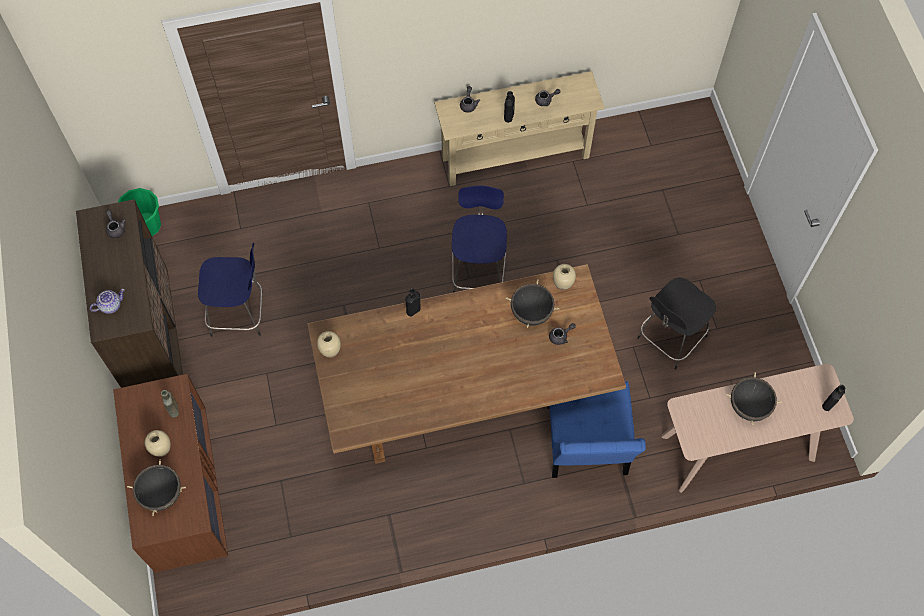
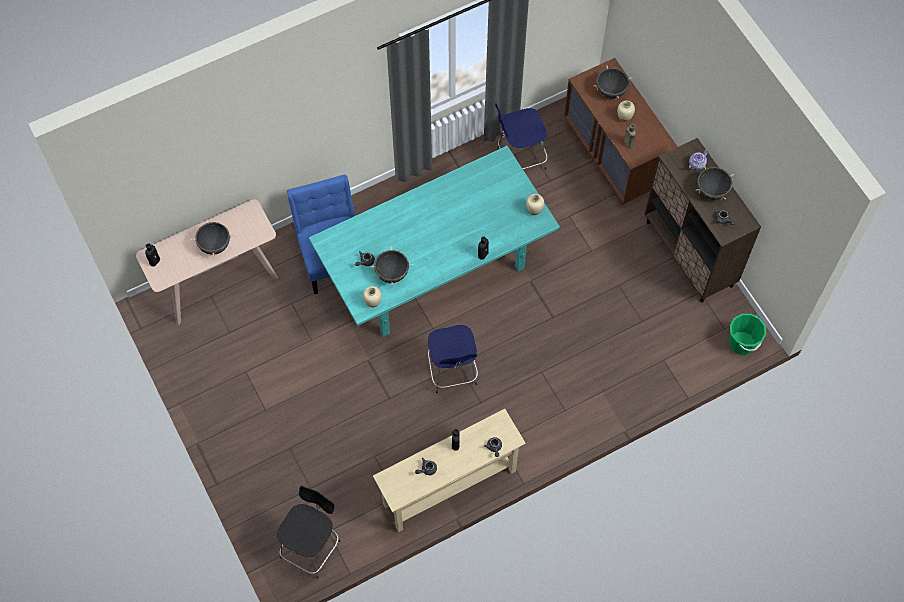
camera: 165 degrees right, 0 degrees up
blue stool [198,243,263,337] -> blue stool moved to [495,103,548,170]
brown dining table [307,264,626,464] -> turquoise dining table [309,146,560,337]
black stool [637,277,716,370] -> black stool moved to [277,486,340,579]
none -> black cooking pot [696,165,734,200]

